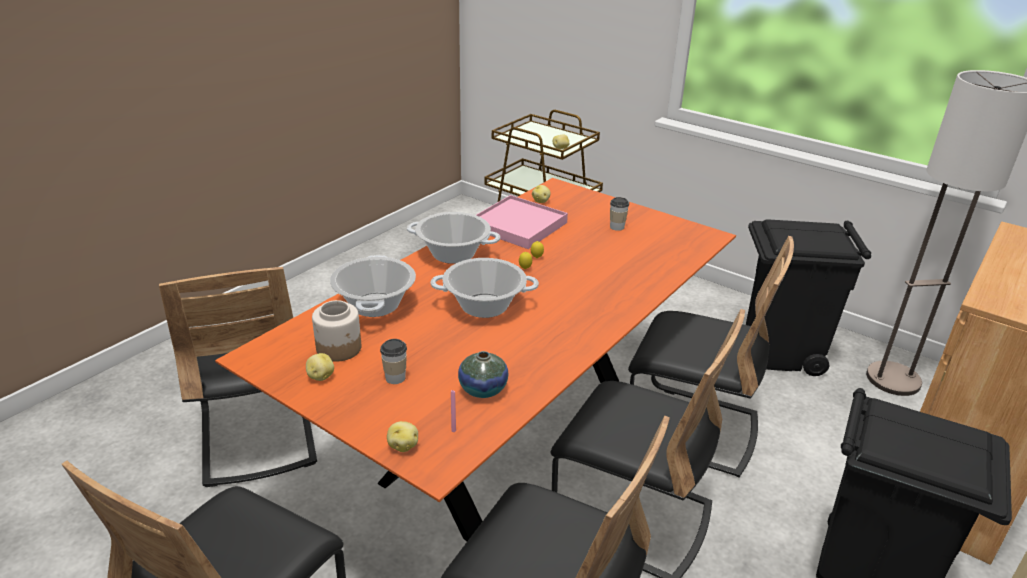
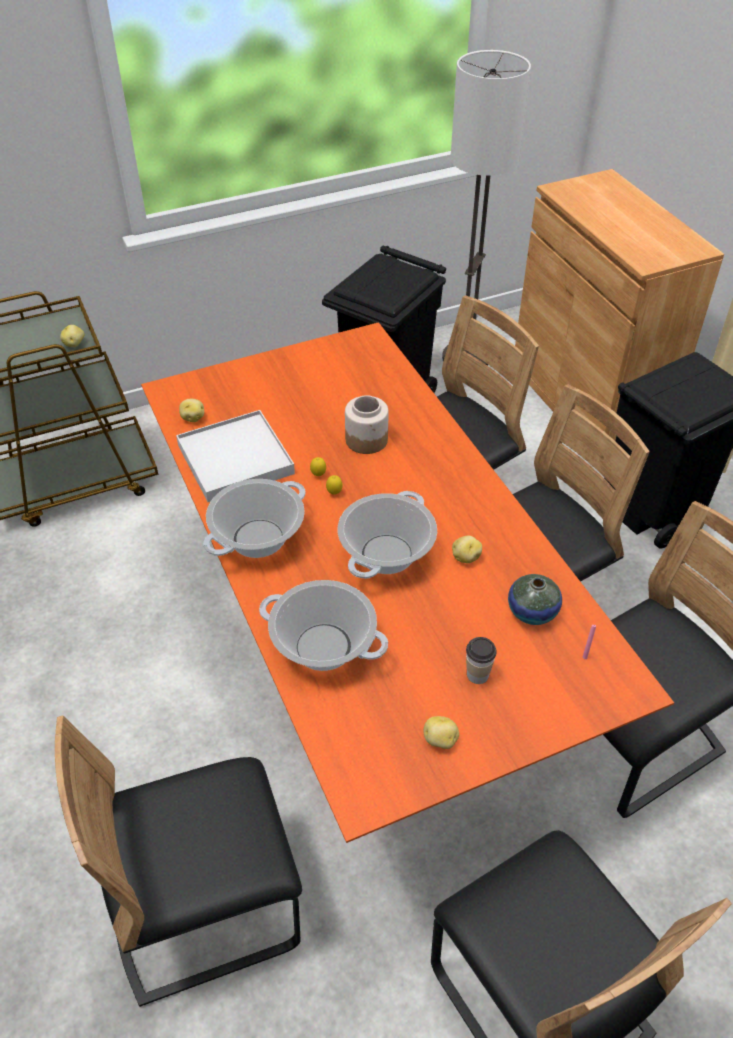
camera: 60 degrees left, 15 degrees up
black chair [159,267,317,487] -> black chair turned 150 degrees clockwise [55,715,302,1007]
jar [312,300,361,362] -> jar moved to [345,395,389,454]
potato [387,421,418,452] -> potato moved to [452,535,482,563]
pink tray [476,195,568,249] -> white tray [176,410,295,502]
cup [610,197,629,231] -> none

